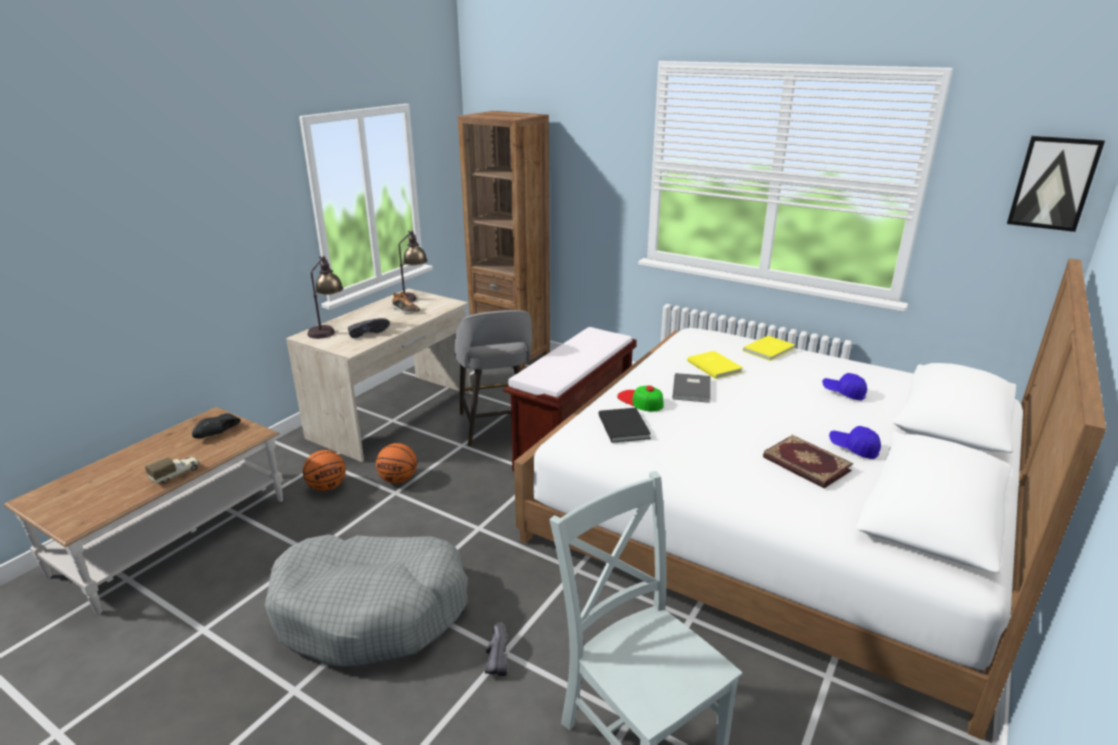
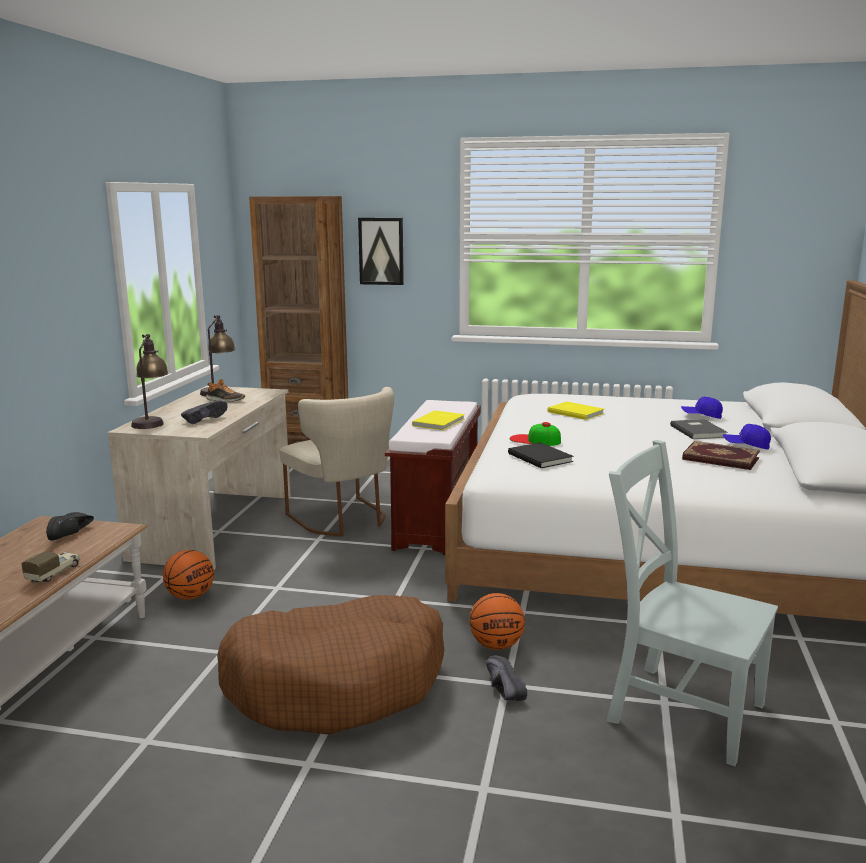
camera: 20 degrees left, 10 degrees down
grey dog bed [265,534,468,667] -> brown dog bed [217,595,444,735]
basketball [376,443,417,484] -> basketball moved to [470,593,525,650]
grey stool [455,310,532,446] -> beige chair [279,387,394,536]
grey book [672,373,711,403] -> grey book moved to [670,419,728,439]
yellow book [743,336,795,361] -> yellow book moved to [412,410,465,431]
picture [1007,136,1105,232] -> picture moved to [358,218,404,285]

